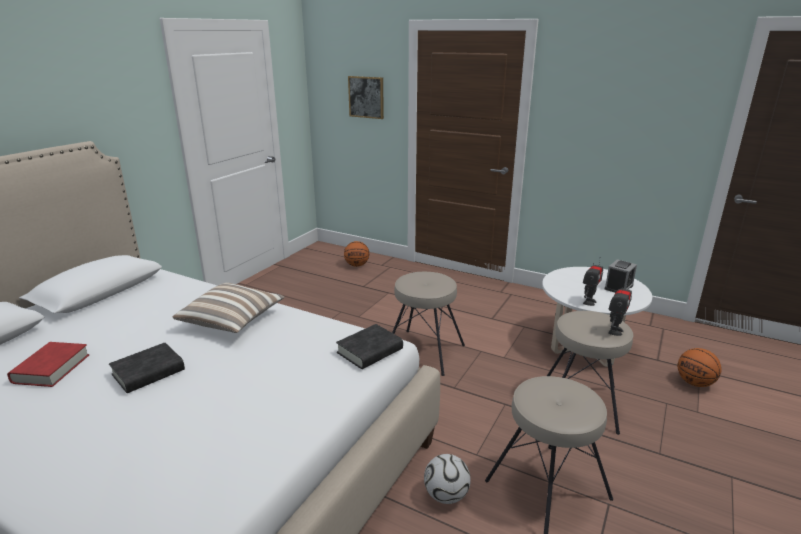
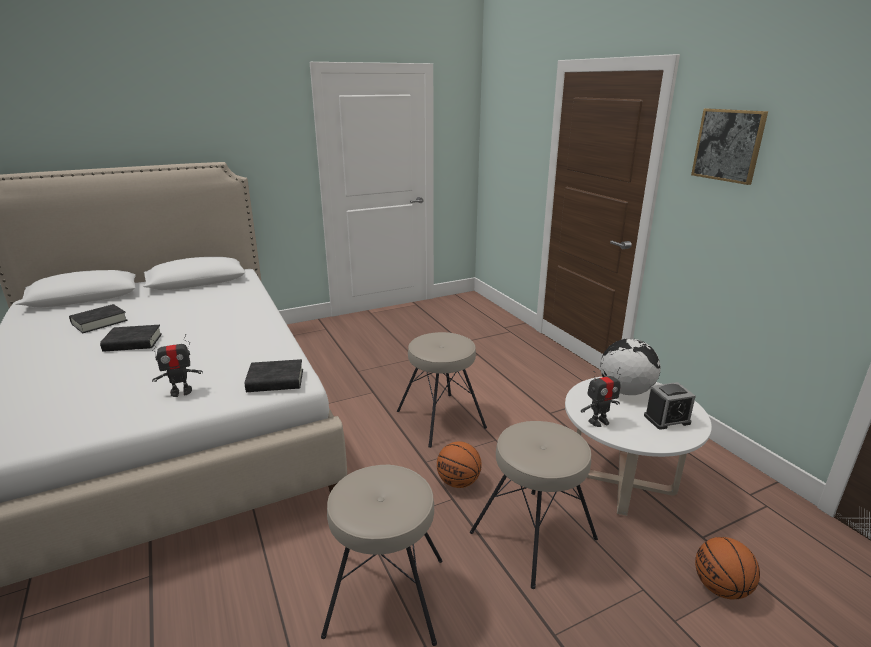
camera: 35 degrees right, 0 degrees up
red book [7,342,90,387] -> black book [69,304,128,333]
pillow [172,282,285,333] -> none
basketball [344,241,369,267] -> basketball moved to [437,442,482,488]
picture [348,76,384,119] -> picture moved to [691,108,768,185]
football [424,454,471,504] -> none
toy robot [608,279,632,336] -> toy robot moved to [150,334,203,397]
none -> globe [600,338,661,395]

